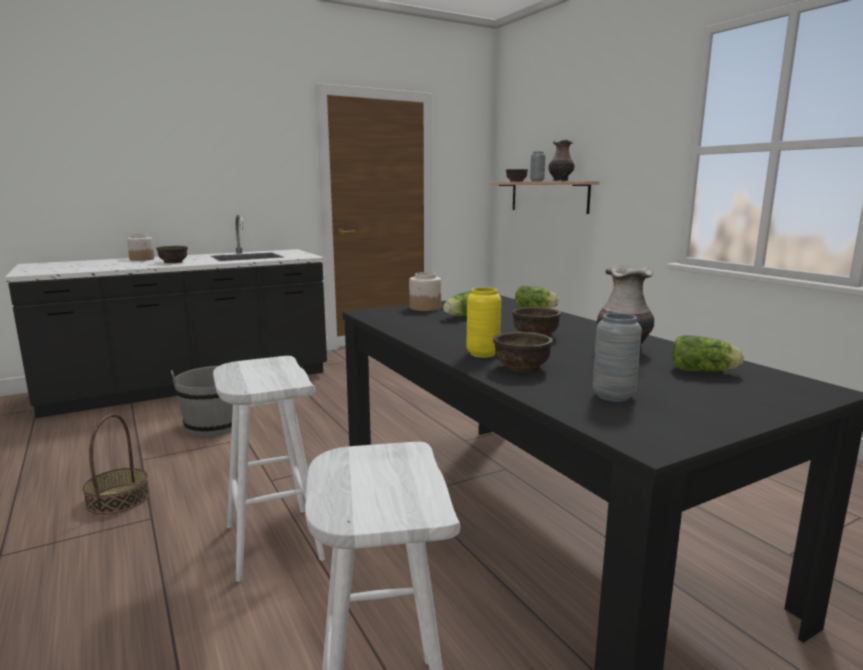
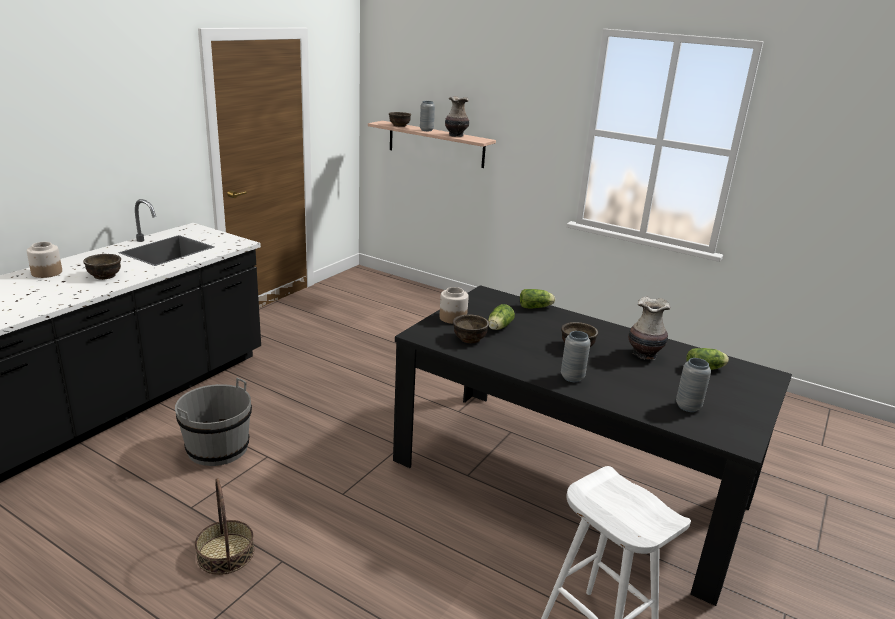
camera: 30 degrees left, 10 degrees up
white stool [213,356,325,582] -> none
yellow vase [466,287,501,358] -> grey vase [561,331,591,382]
brown bowl [493,332,553,373] -> brown bowl moved to [453,314,489,343]

